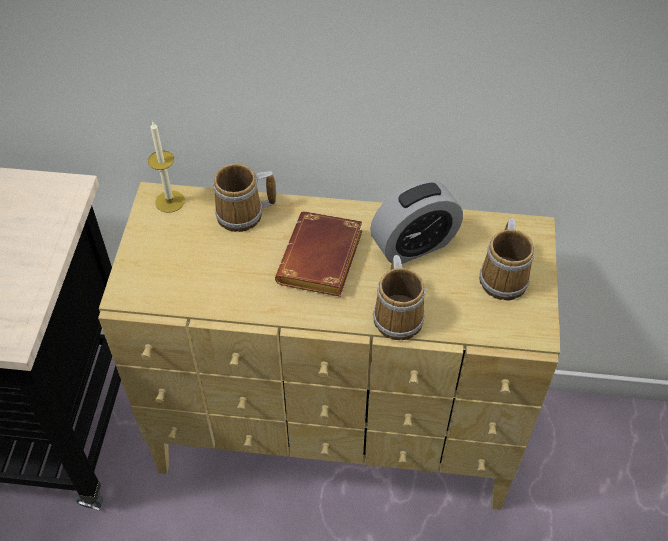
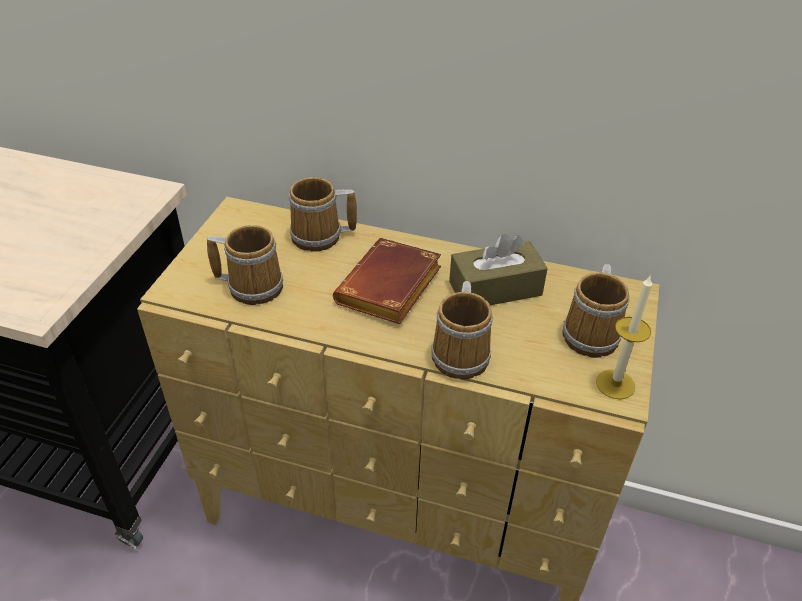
camera: 10 degrees right, 10 degrees down
candle [148,122,185,213] -> candle moved to [596,275,653,400]
alarm clock [370,180,463,264] -> brown tissue box [449,234,548,305]
none -> mug [207,225,283,305]

